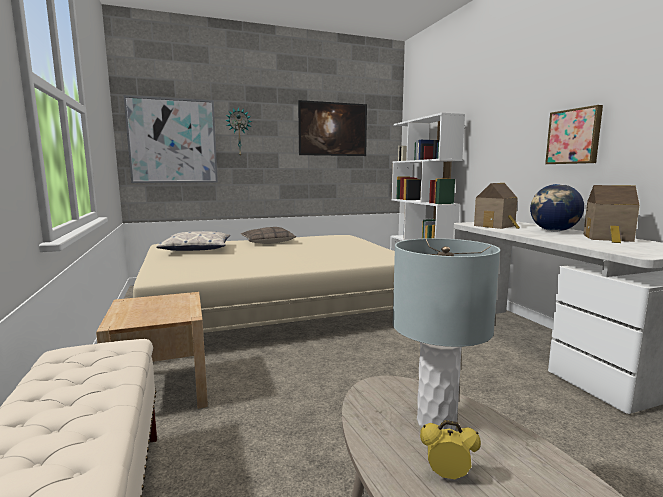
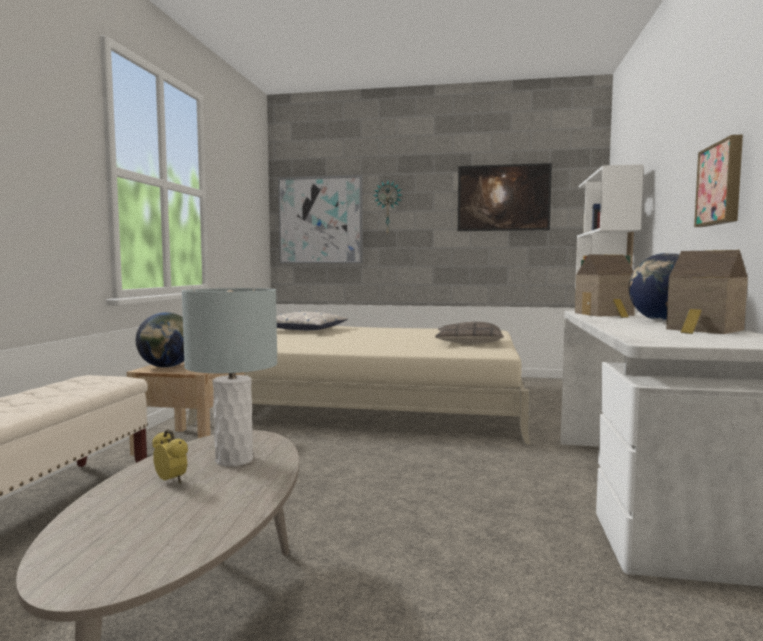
camera: 30 degrees right, 5 degrees down
pillow [241,227,296,244] -> pillow moved to [435,322,504,344]
none -> globe [136,312,184,368]

